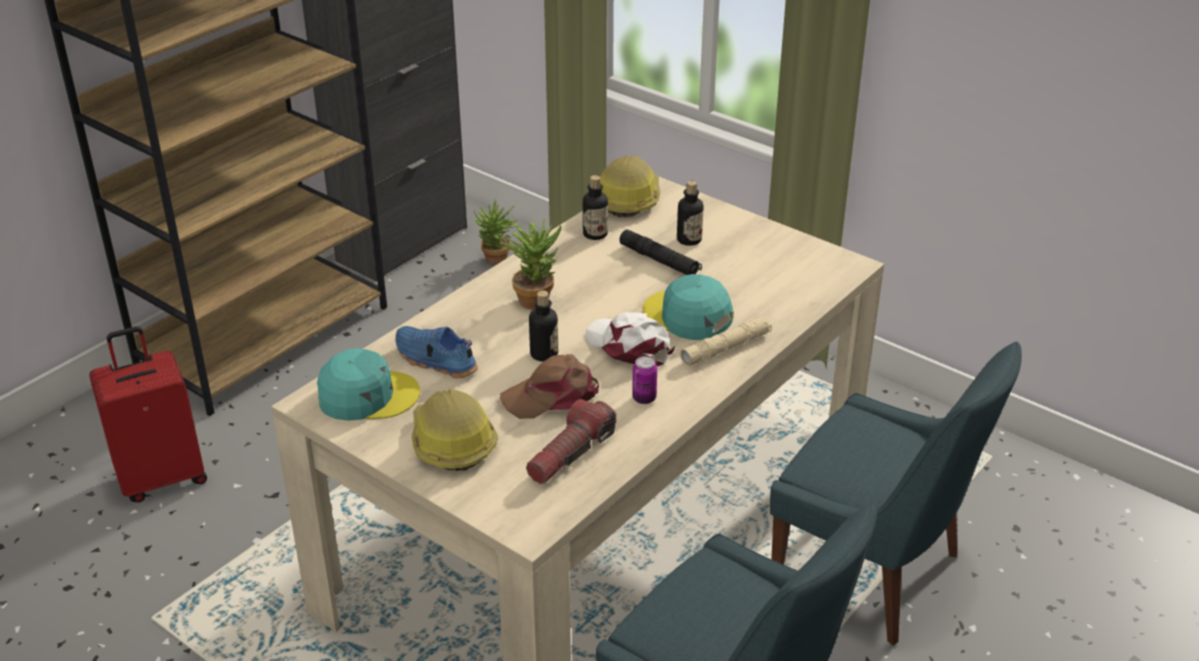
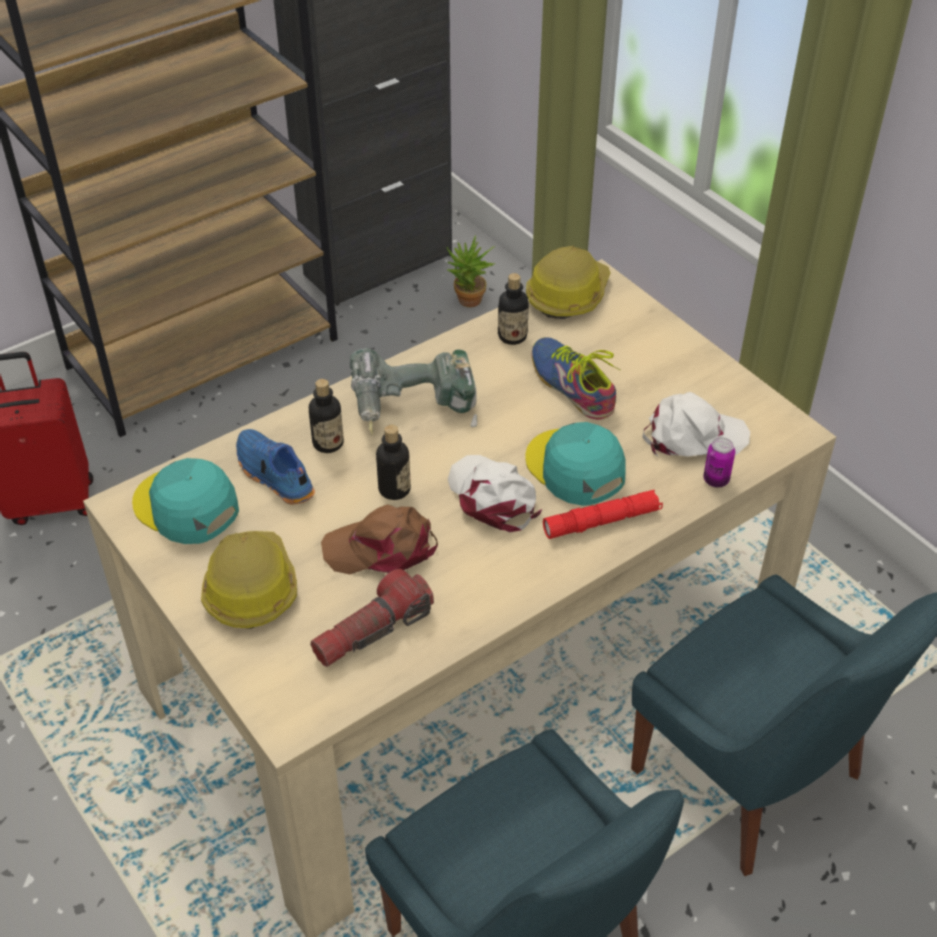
camera: 15 degrees right, 10 degrees up
turquoise cap [317,348,420,421] -> turquoise cap turned 150 degrees counterclockwise [132,458,239,544]
potted plant [499,218,562,310] -> power drill [350,348,477,436]
black flashlight [619,229,702,275] -> shoe [532,337,620,420]
can [632,356,657,404] -> can moved to [703,437,735,487]
bottle [677,181,704,246] -> bottle moved to [309,379,344,453]
beige flashlight [680,317,772,366] -> red flashlight [543,490,663,539]
none -> white cap [642,392,750,457]

